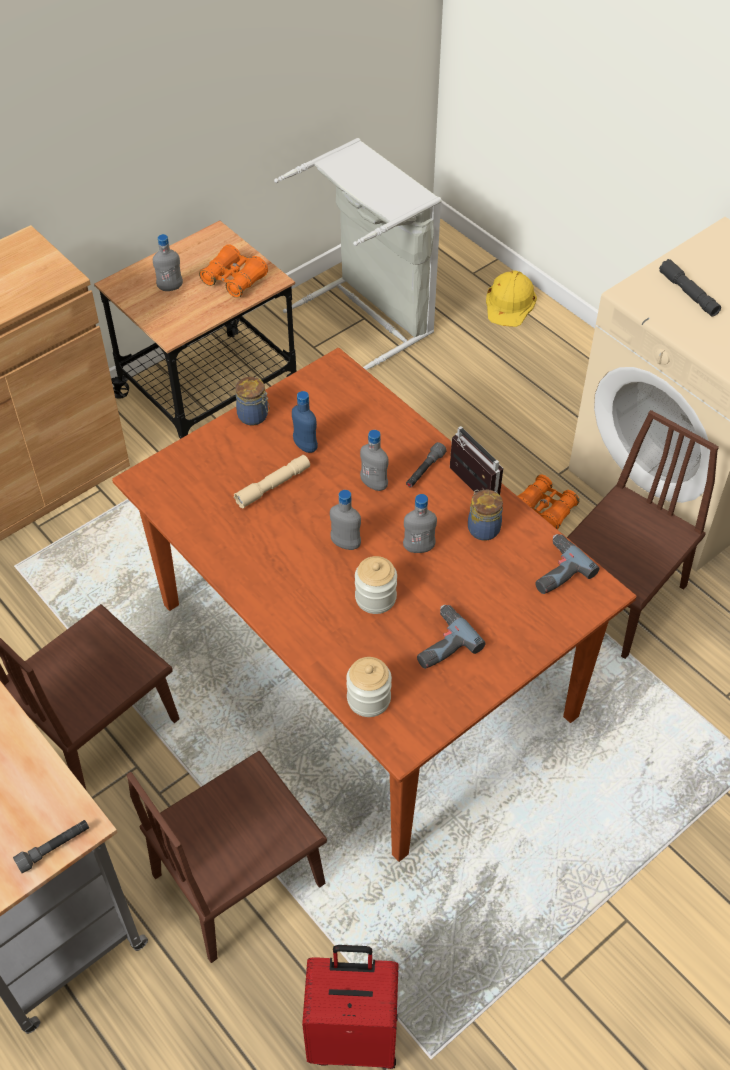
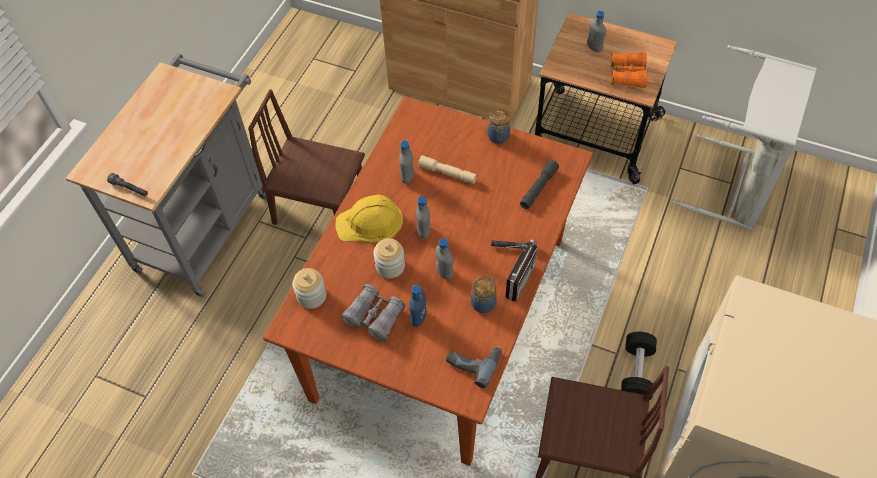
camera: 65 degrees right, 5 degrees up
brown chair [127,751,327,963] -> none
blue bottle [292,391,318,453] -> blue bottle moved to [409,285,426,327]
red suitcase [302,945,399,1069] -> none
grey bottle [360,430,389,491] -> grey bottle moved to [399,140,414,184]
power drill [417,605,486,669] -> grey binoculars [341,284,405,341]
yellow hard hat [486,270,537,327] -> yellow hard hat moved to [336,195,403,243]
orange binoculars [518,474,580,530] -> black dumbbell [621,332,657,400]
grey flashlight [659,259,721,317] -> grey flashlight moved to [520,160,559,209]

